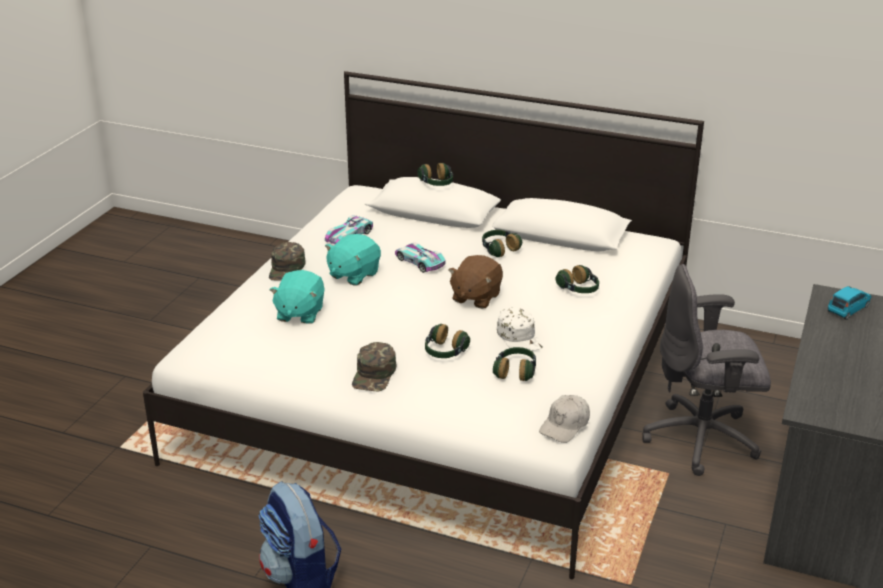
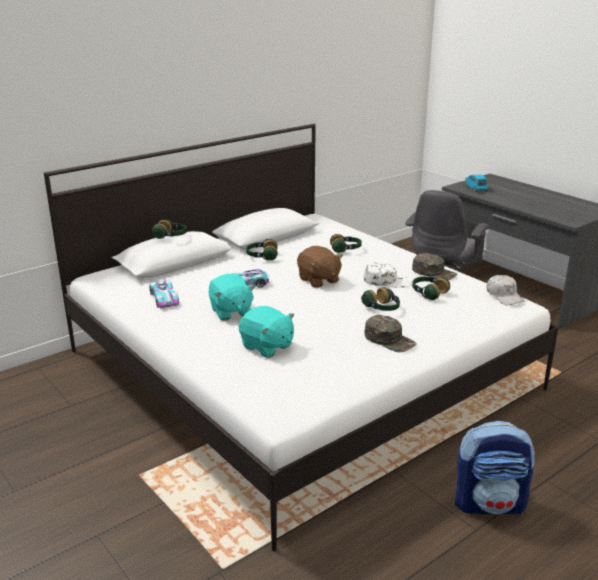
camera: 60 degrees left, 5 degrees down
green cap [269,242,306,281] -> green cap moved to [412,253,458,280]

